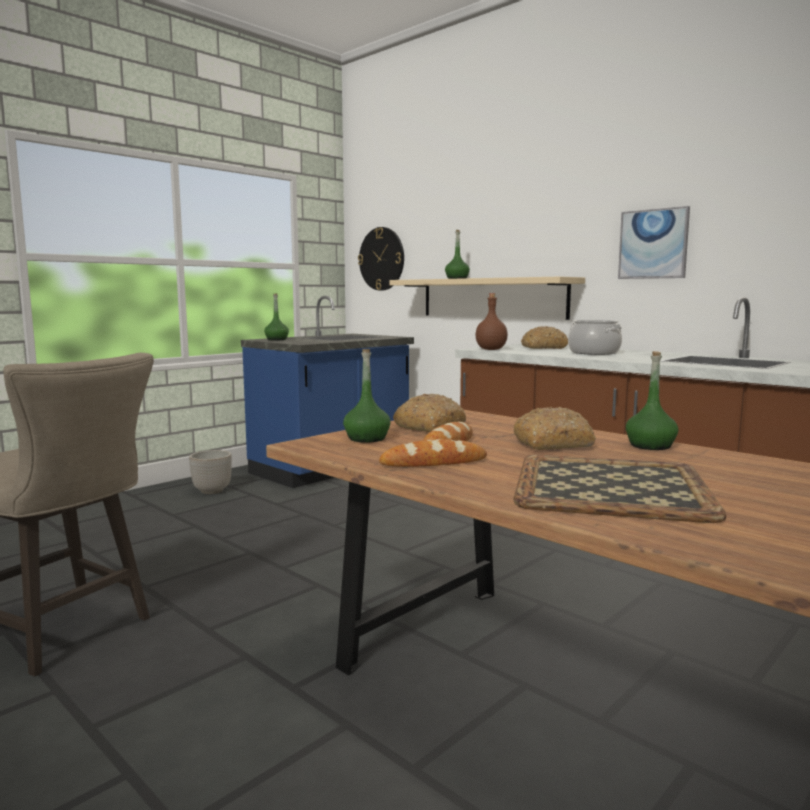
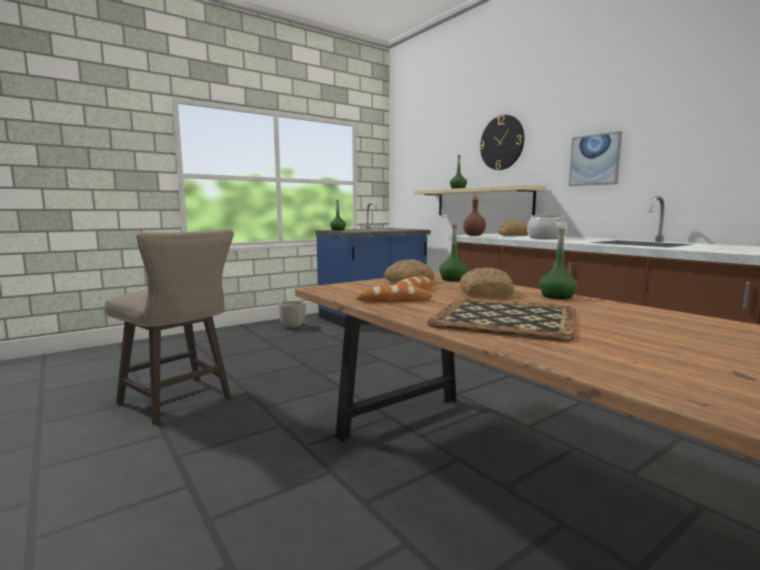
camera: 10 degrees right, 0 degrees up
green bottle [343,349,390,443] -> green bottle moved to [439,225,468,281]
wall clock [358,227,404,291] -> wall clock moved to [479,115,524,170]

